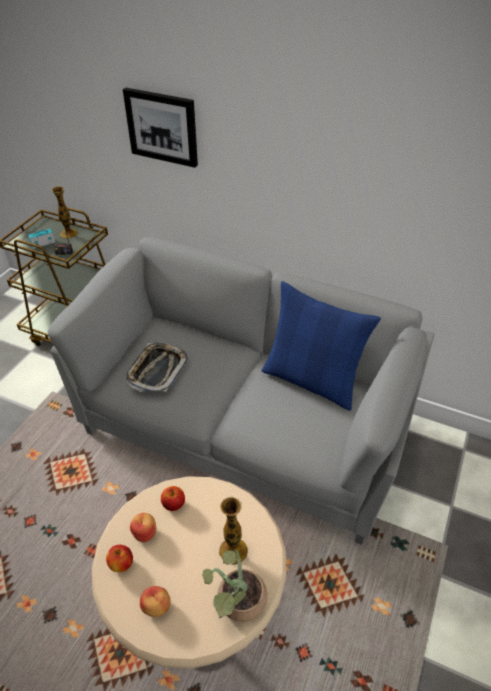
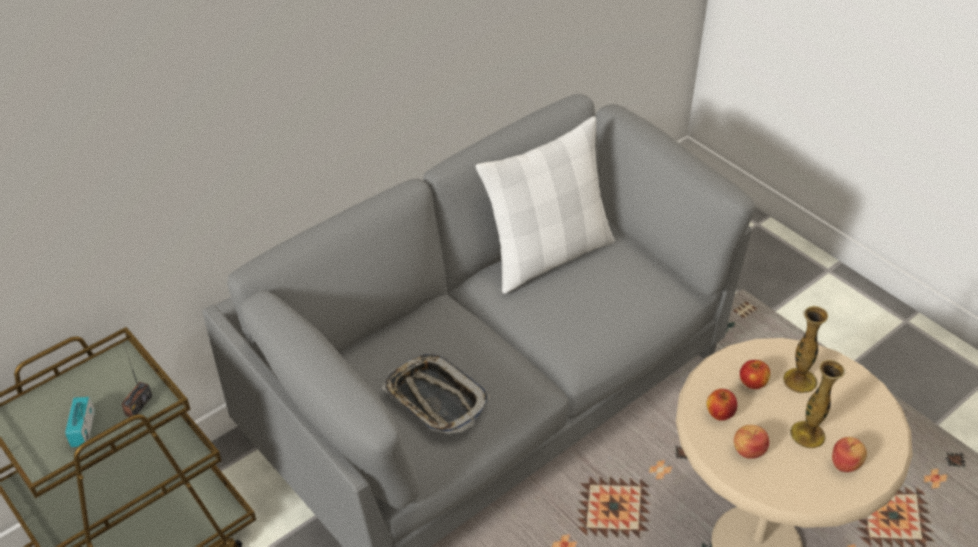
camera: 65 degrees left, 0 degrees up
vase [51,186,78,239] -> vase moved to [790,360,845,448]
apple [106,545,133,572] -> apple moved to [740,360,770,389]
picture [123,88,198,168] -> none
potted plant [202,549,267,622] -> none
blue pillow [261,281,381,411] -> white pillow [475,116,615,294]

